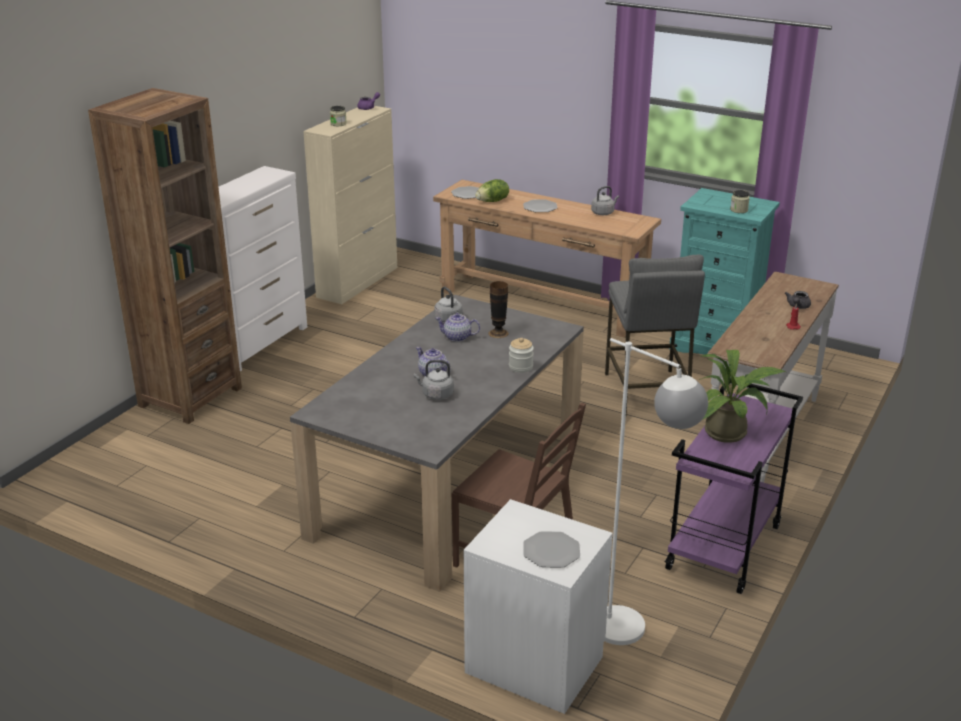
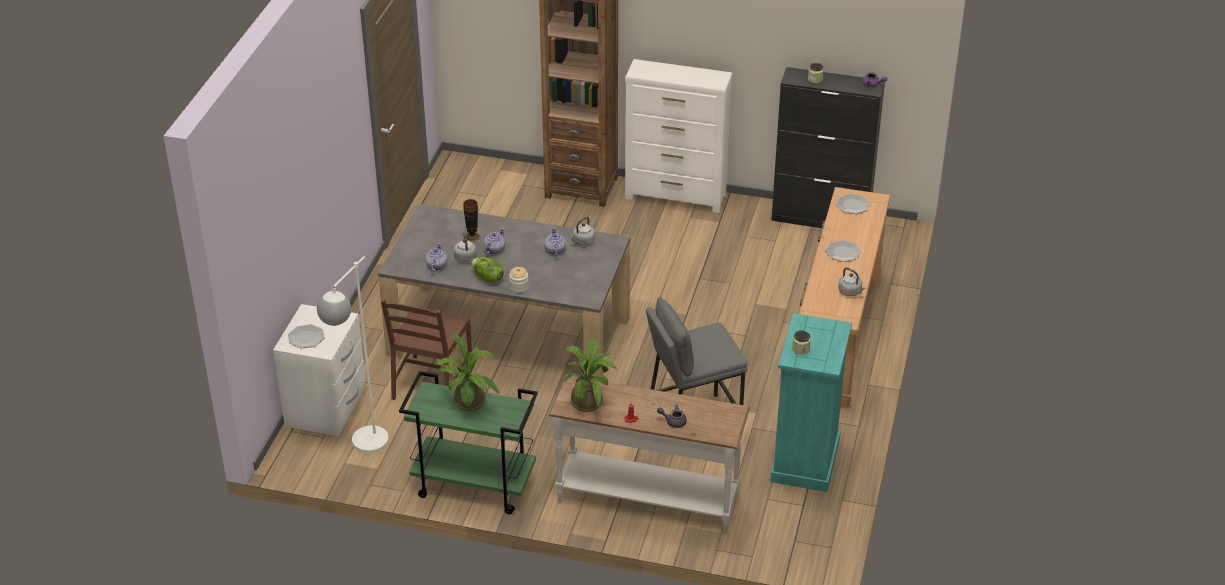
camera: 75 degrees right, 10 degrees up
beige cabinet [303,106,397,304] -> black cabinet [771,67,885,228]
lettuce [475,179,509,202] -> lettuce moved to [471,257,504,283]
vase [489,281,509,338] -> vase moved to [463,199,480,242]
purple cart [665,379,803,594] -> green cart [399,371,538,514]
none -> teapot [425,243,447,272]
none -> potted plant [561,338,617,412]

